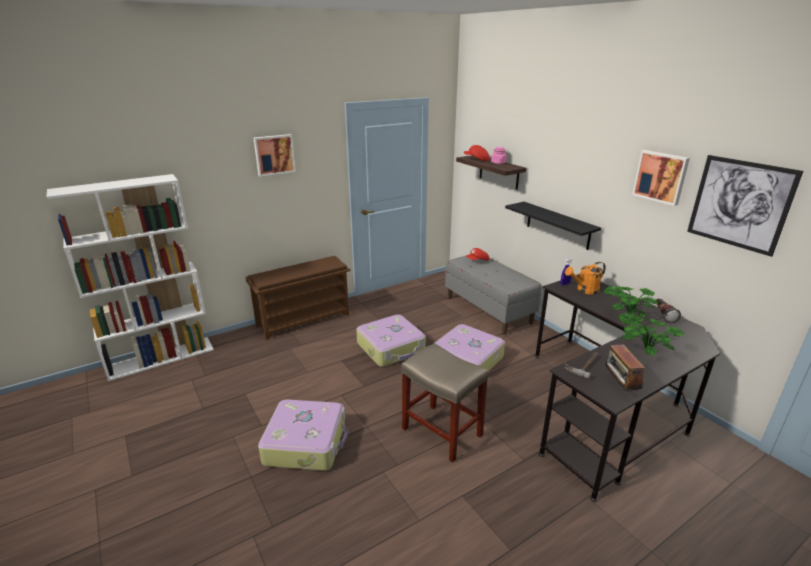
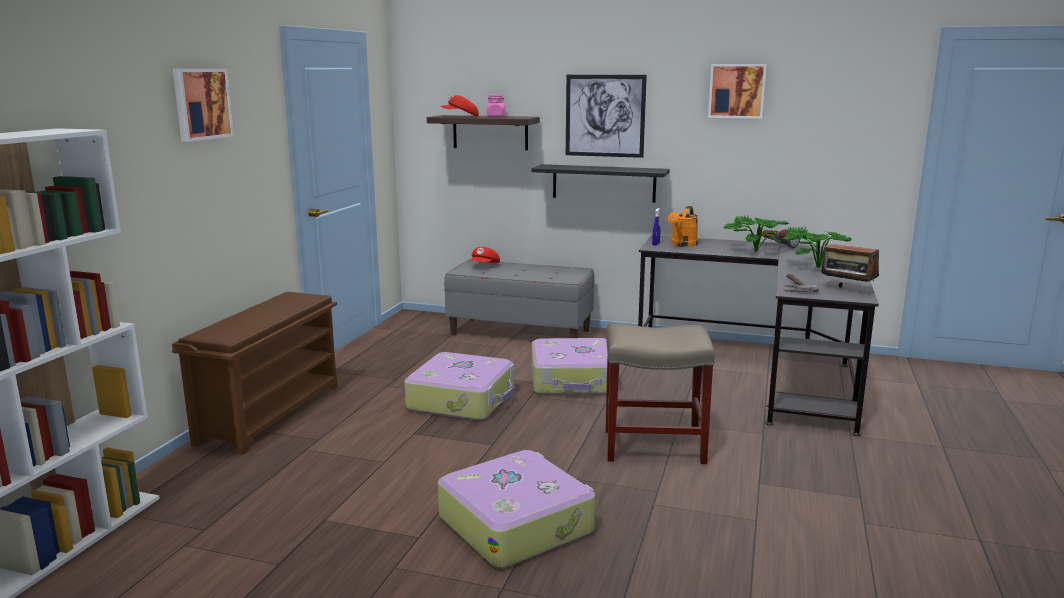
camera: 40 degrees left, 10 degrees down
picture [687,155,803,257] -> picture moved to [566,75,647,158]

